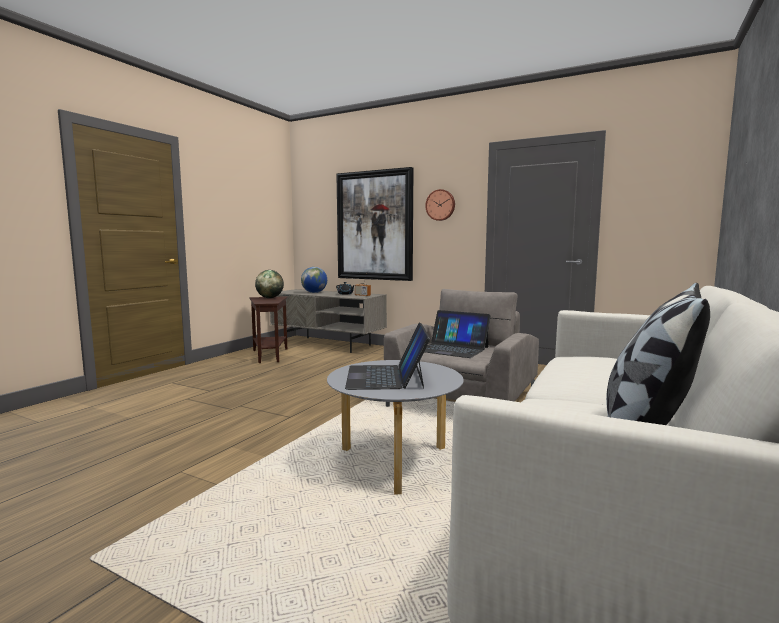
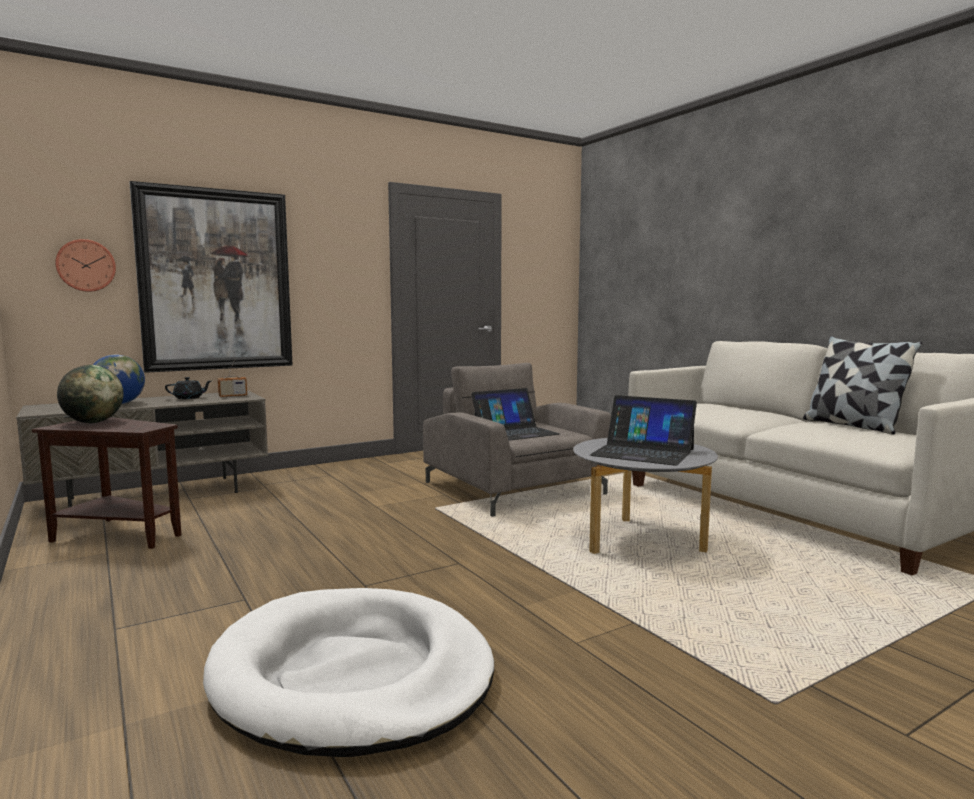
camera: 60 degrees left, 0 degrees up
wall clock [425,189,455,221] -> wall clock moved to [55,239,116,292]
none -> white dog bed [203,588,494,757]

